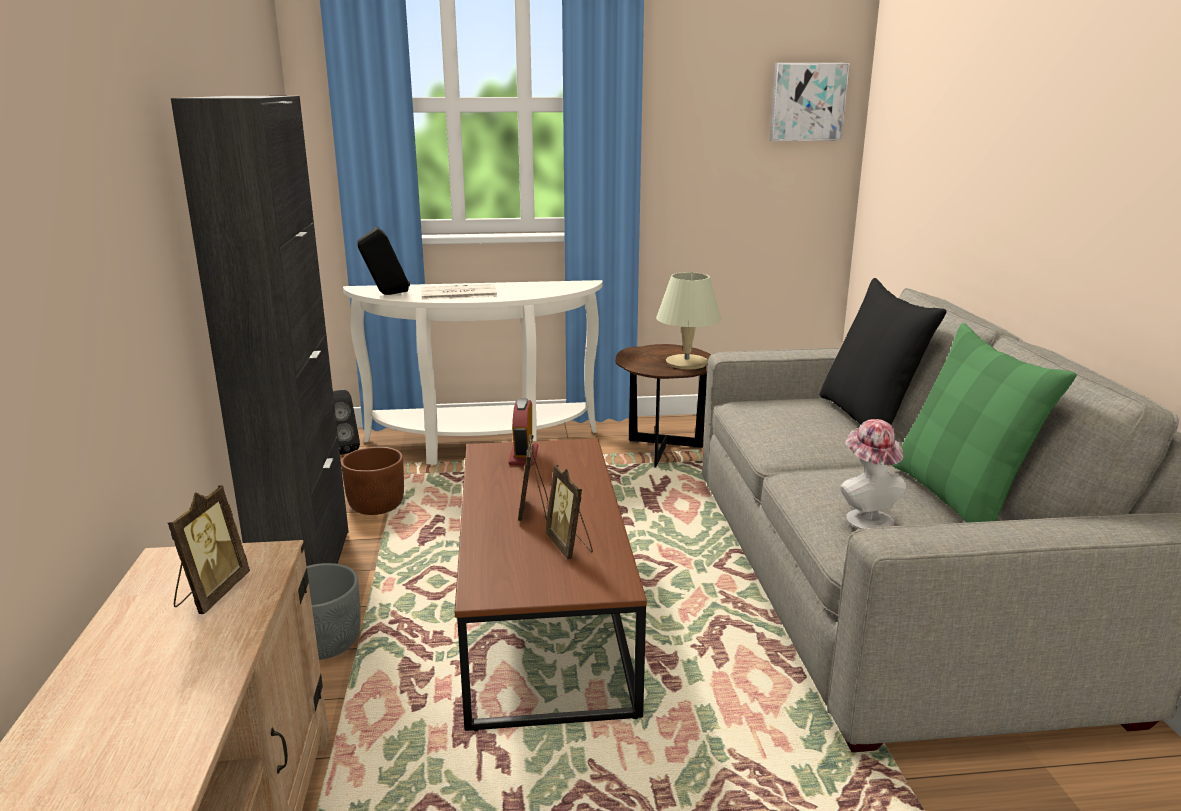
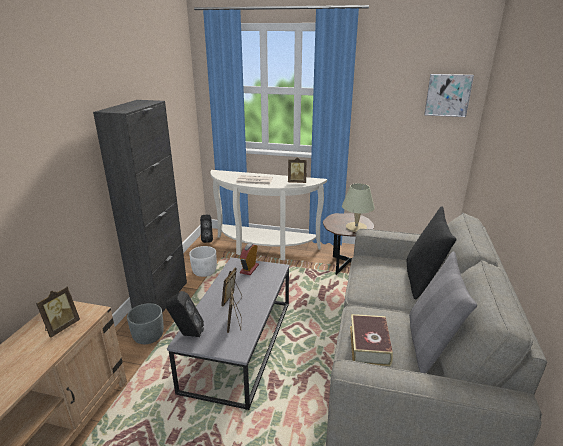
camera: 20 degrees right, 5 degrees up
brown planter [341,447,404,515] -> white planter [189,246,217,277]
black speaker [357,226,410,295] -> black speaker moved to [165,291,204,337]
brown coffee table [455,438,647,731] -> grey coffee table [167,257,289,410]
hat [841,419,907,529] -> book [350,314,393,366]
green pillow [892,323,1077,523] -> grey pillow [409,251,477,374]
none -> picture frame [288,157,307,183]

